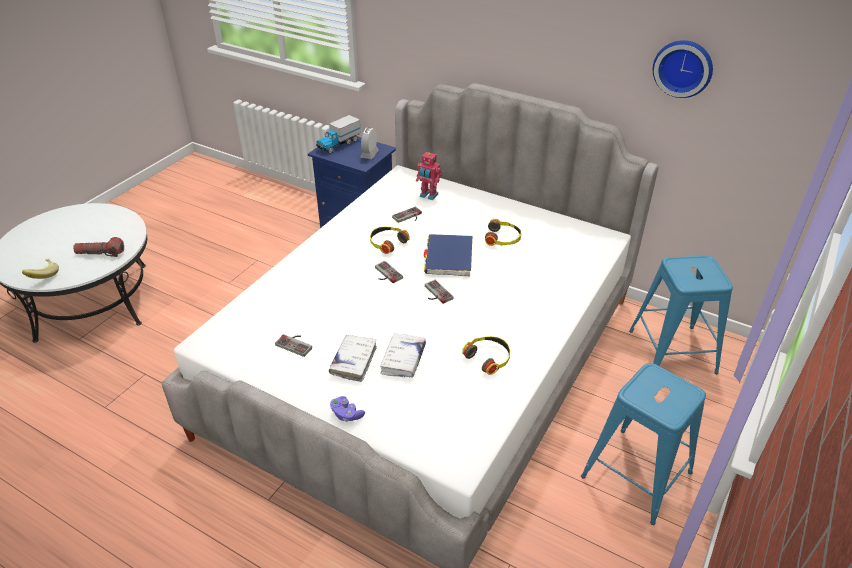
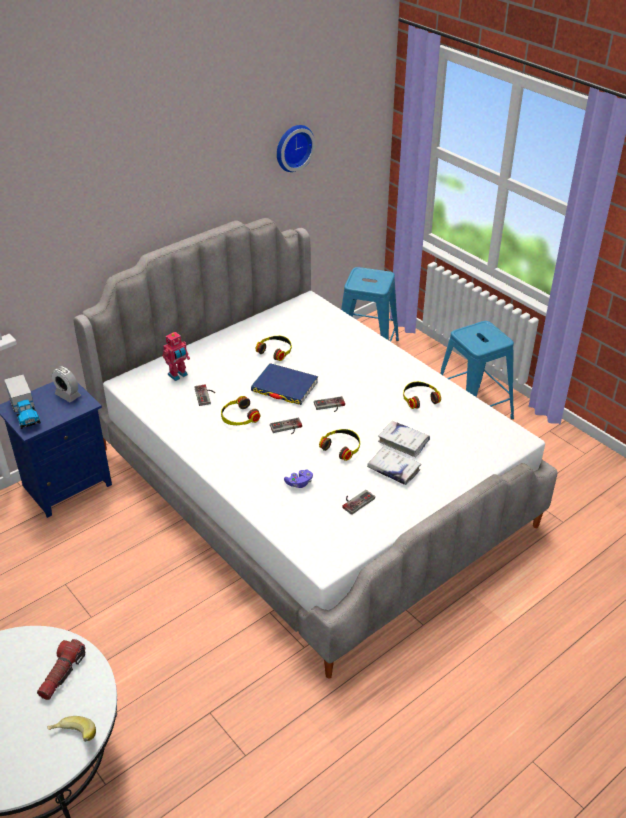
camera: 70 degrees left, 0 degrees up
purple game controller [330,396,365,422] -> purple game controller moved to [284,469,313,488]
none -> headphones [319,429,360,461]

